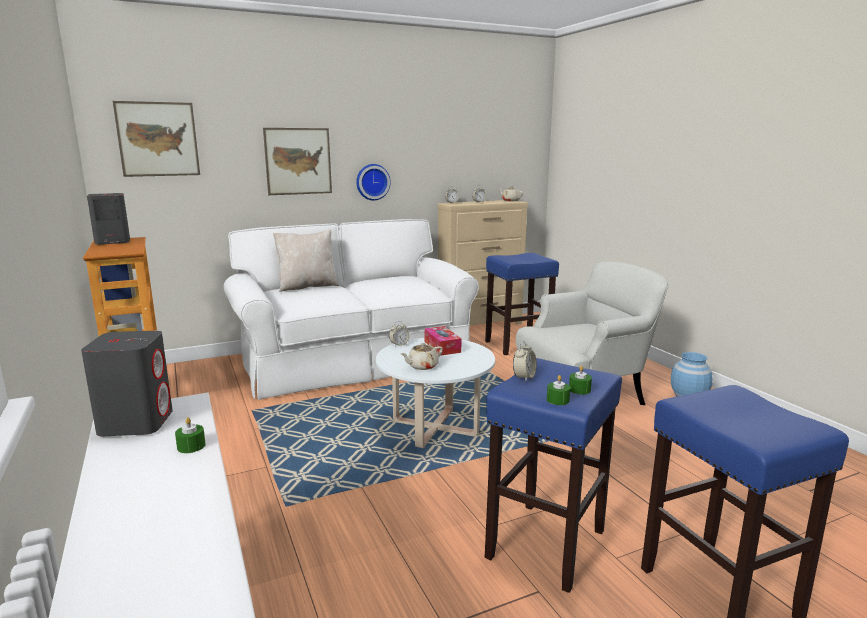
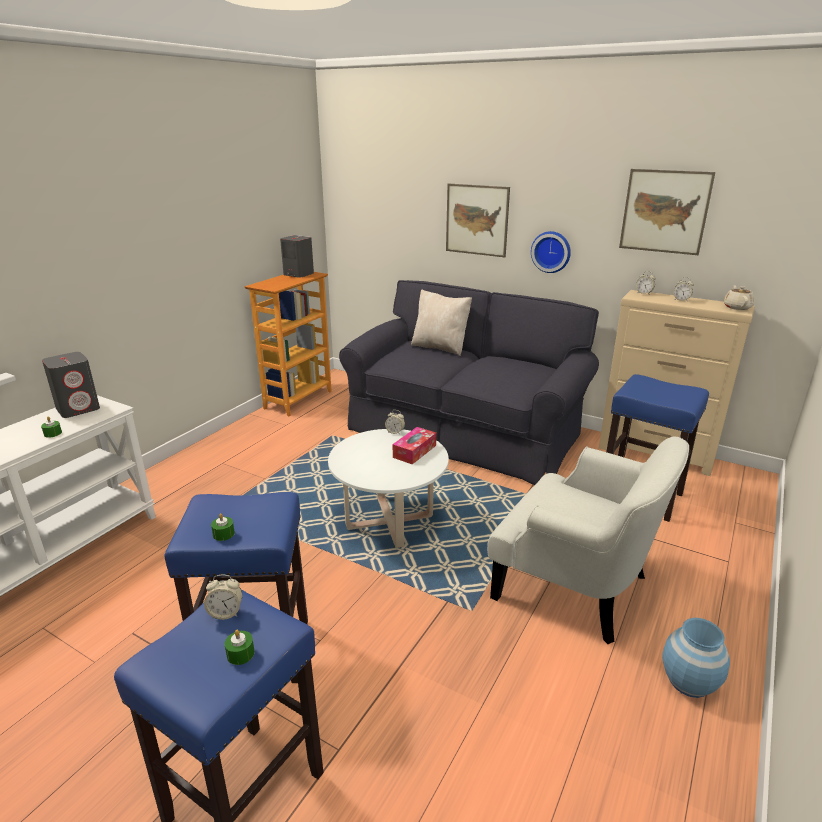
camera: 55 degrees right, 10 degrees up
picture [113,101,200,177] -> picture moved to [619,169,715,255]
white sofa [223,219,479,400] -> black sofa [339,280,599,485]
beige teapot [400,343,443,370] -> none
alarm clock [513,341,537,382] -> alarm clock moved to [204,575,242,620]
green candle [547,375,570,405] -> green candle moved to [225,630,255,665]

